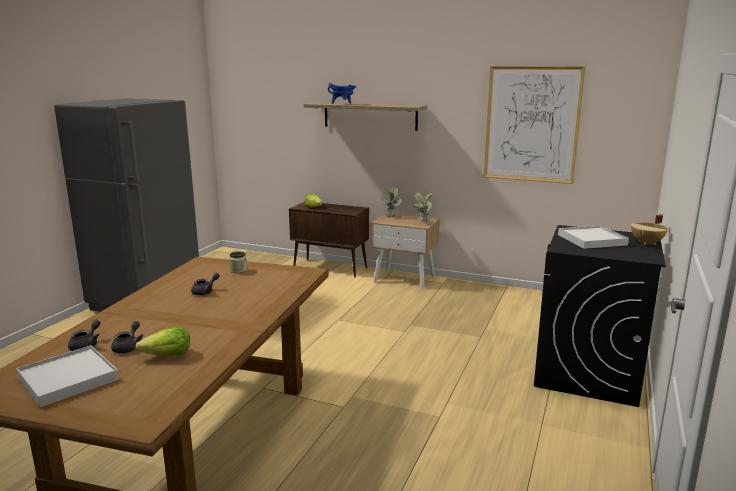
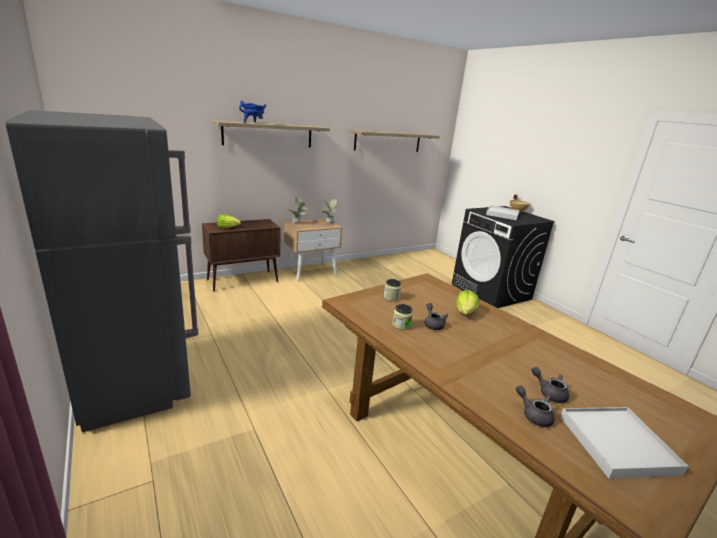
camera: 55 degrees left, 5 degrees up
lettuce [135,327,190,355] -> lettuce moved to [456,290,480,315]
picture [484,66,585,184] -> shelf [349,129,440,152]
none -> jar [392,304,413,330]

